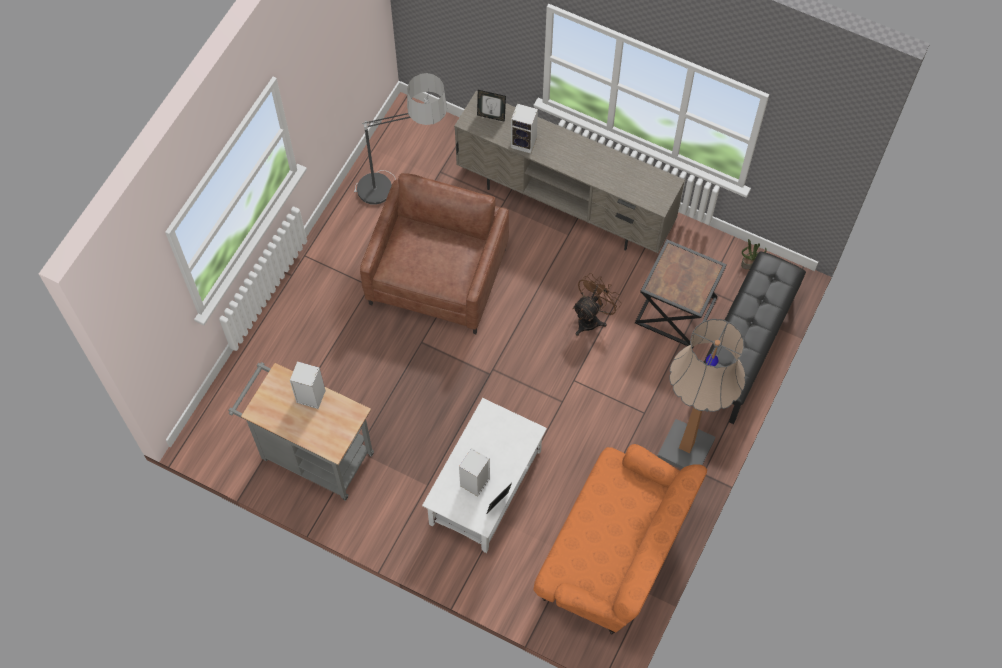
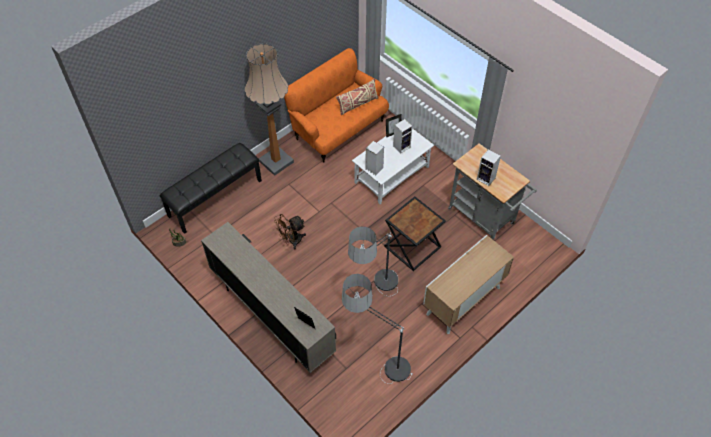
camera: 160 degrees left, 10 degrees down
brown armchair [360,173,509,334] -> floor lamp [348,227,398,296]
speaker [511,103,538,154] -> speaker moved to [365,141,384,175]
black side table [635,240,727,348] -> black side table moved to [384,196,446,271]
none -> beige pillow [336,79,379,115]
none -> cabinet [423,235,514,334]

